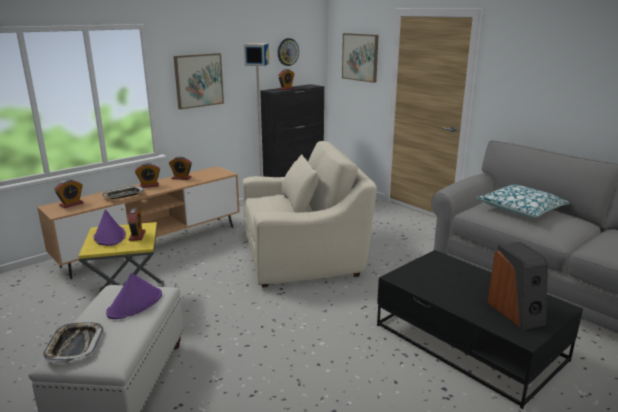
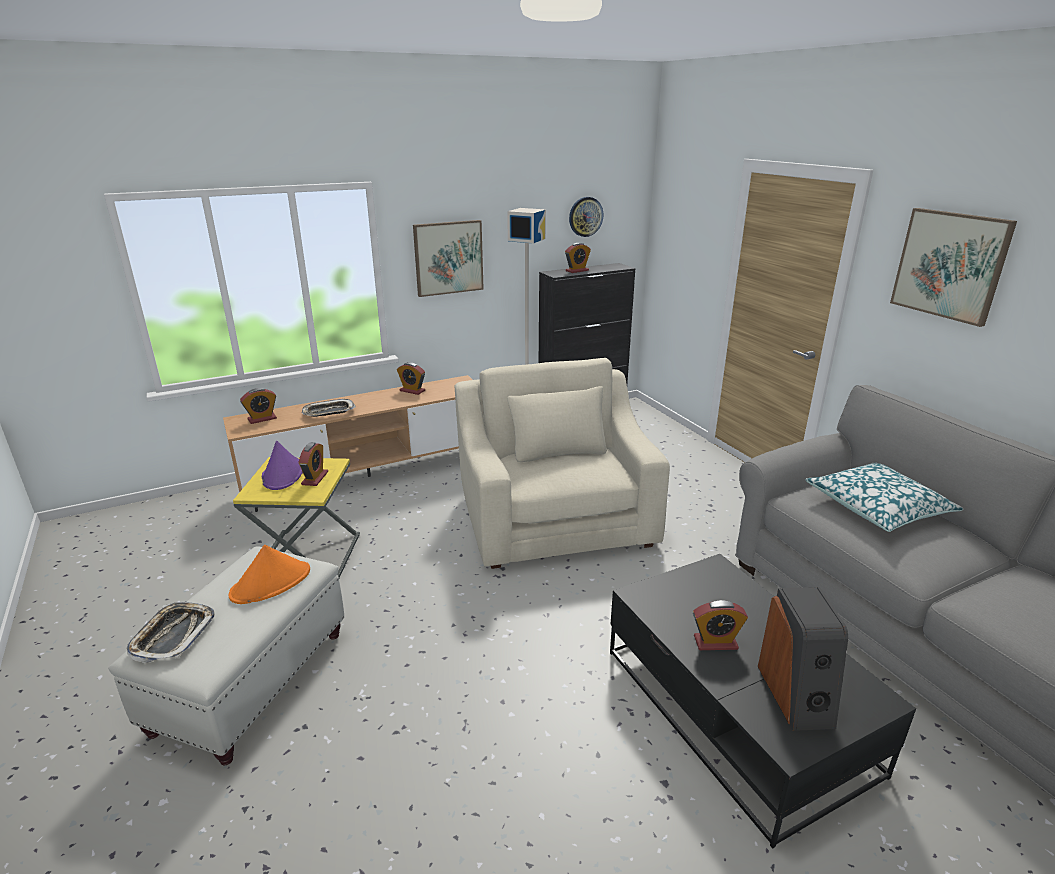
camera: 15 degrees right, 5 degrees up
purple hat [106,273,162,319] -> orange hat [229,545,310,604]
alarm clock [135,163,160,188] -> alarm clock moved to [693,600,748,650]
beige armchair [242,141,377,287] -> beige armchair turned 105 degrees counterclockwise [455,358,670,569]
picture [342,33,379,83] -> picture moved to [890,208,1017,327]

